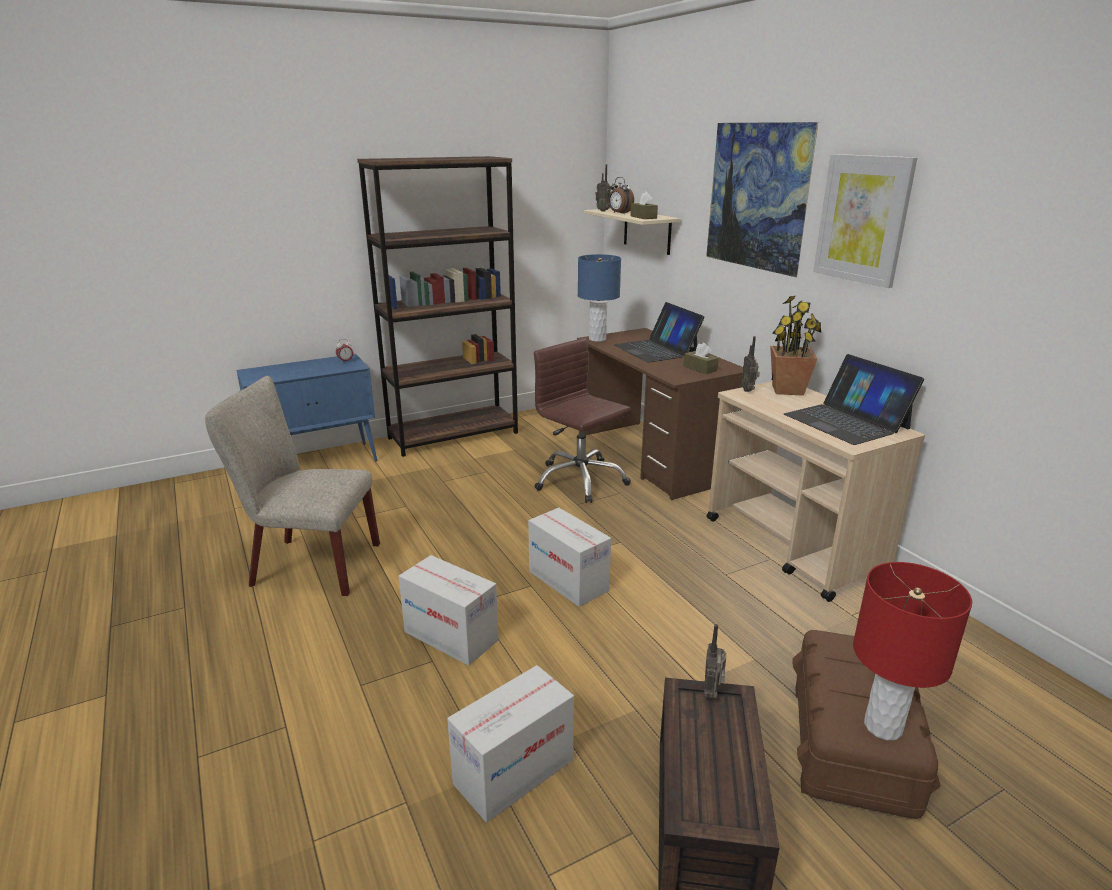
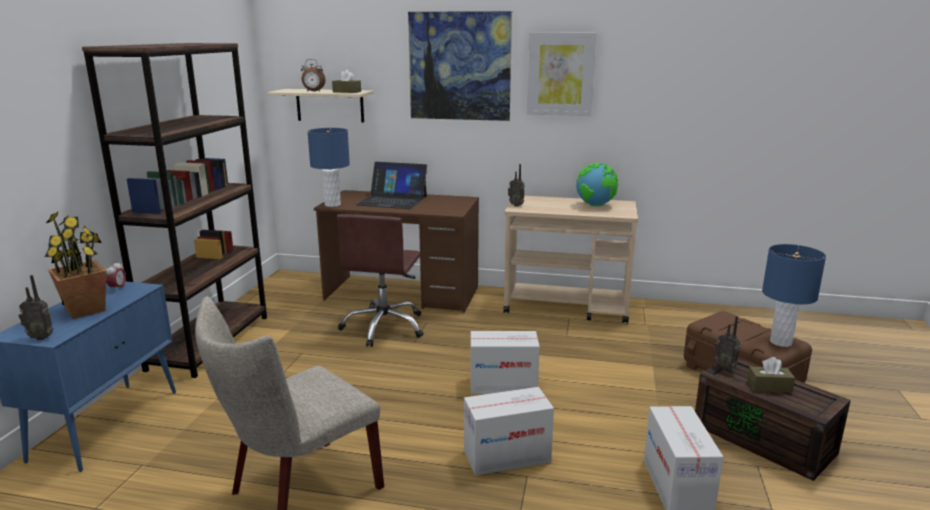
camera: 50 degrees left, 5 degrees down
brown office chair [534,338,631,503] -> brown office chair turned 75 degrees counterclockwise [337,214,424,347]
radio [596,164,611,212] -> radio moved to [19,275,53,340]
brown tissue box [684,343,719,374] -> brown tissue box moved to [747,357,795,392]
potted plant [770,295,822,396] -> potted plant moved to [45,212,106,319]
laptop [784,354,924,445] -> globe [576,163,618,206]
red table lamp [853,562,972,740] -> blue table lamp [762,244,826,347]

